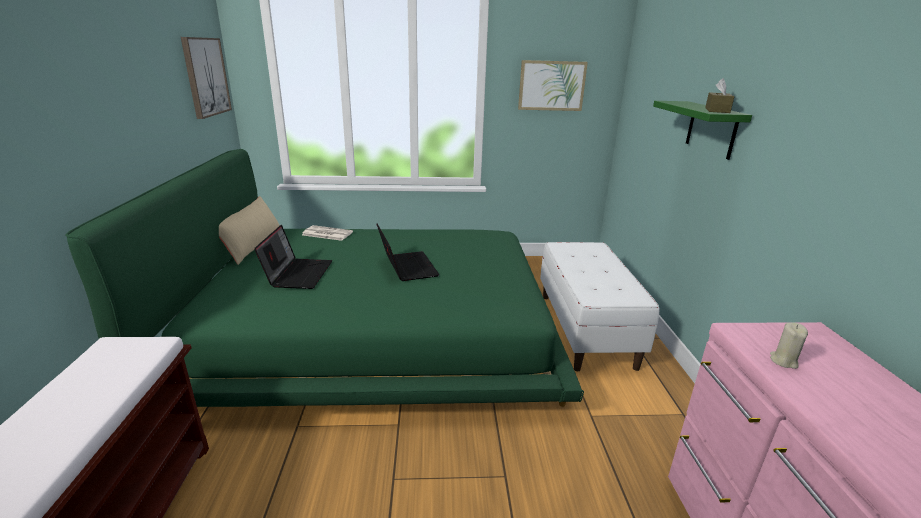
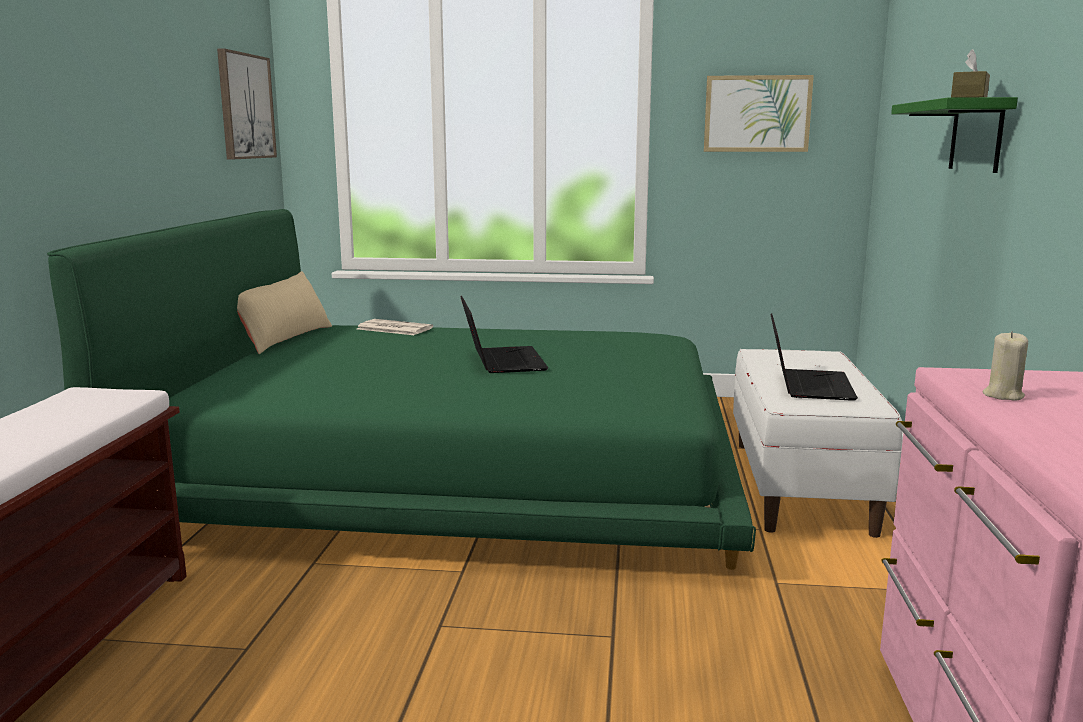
camera: 10 degrees right, 10 degrees down
laptop [254,225,332,289] -> laptop moved to [770,314,858,401]

